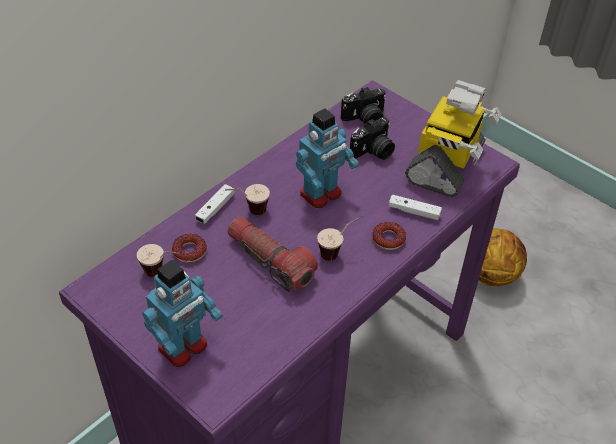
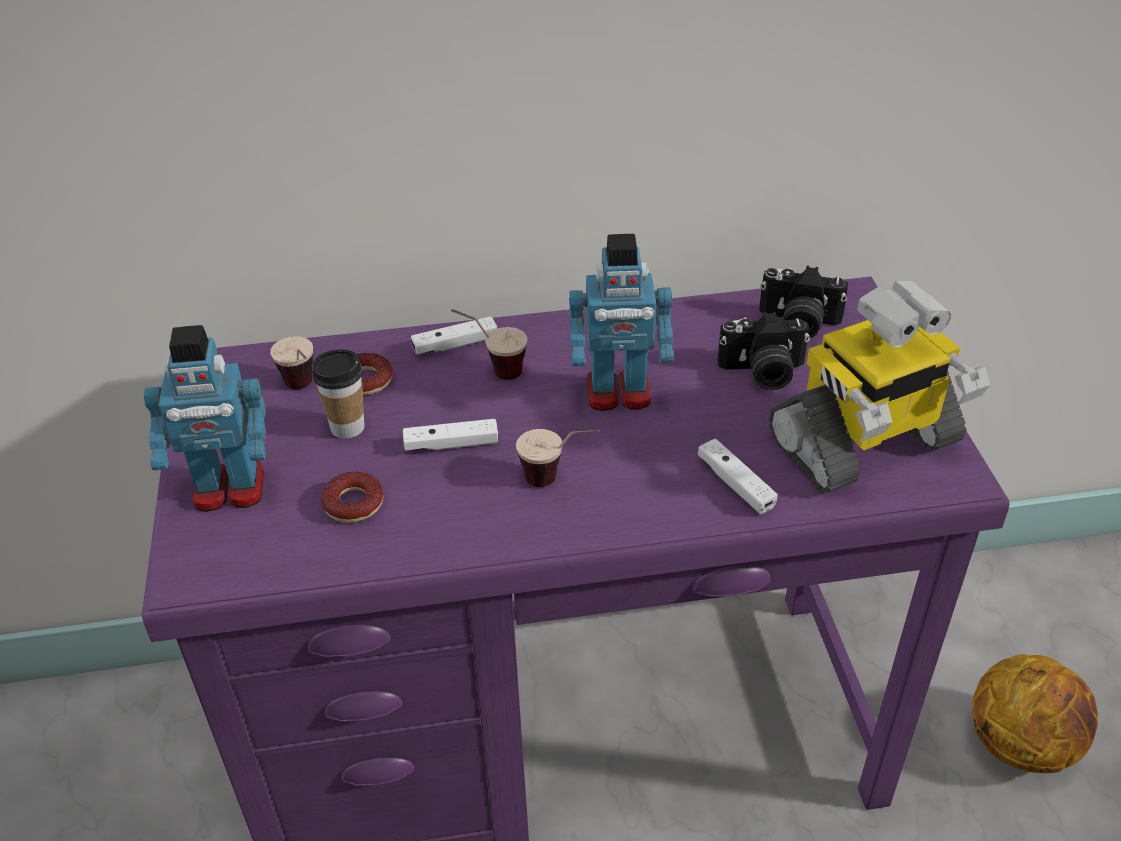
camera: 40 degrees right, 5 degrees down
flashlight [228,217,318,292] -> white game controller [403,419,498,450]
donut [372,222,406,250] -> donut moved to [321,472,384,523]
none -> cup [312,350,365,439]

